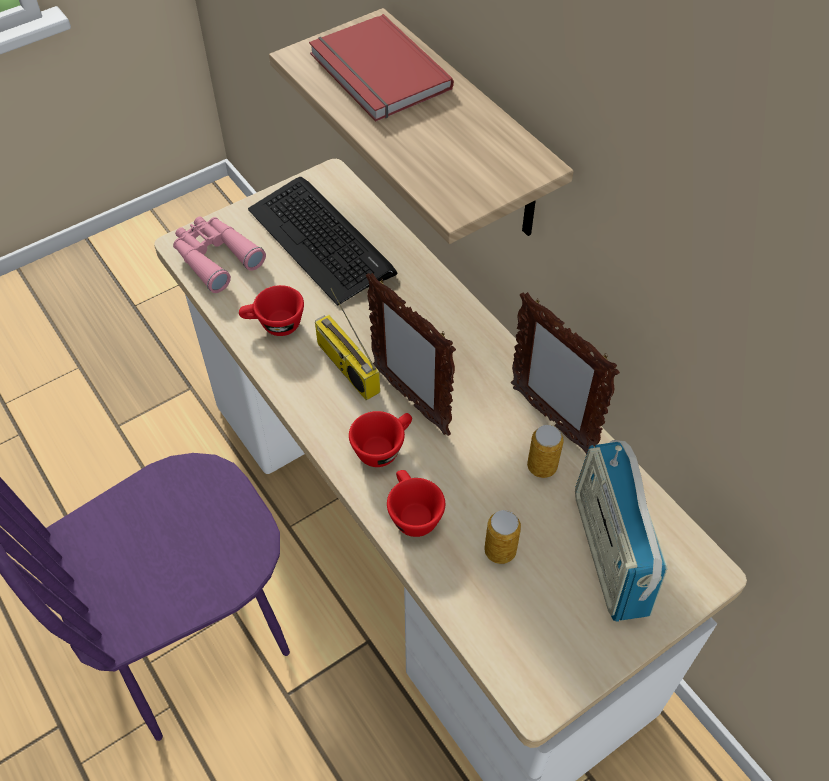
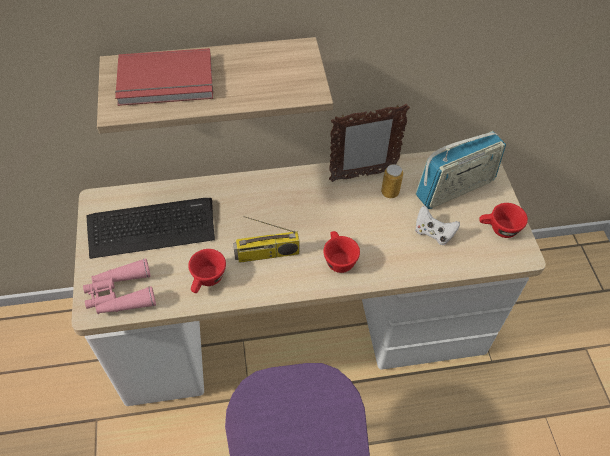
camera: 65 degrees left, 0 degrees up
picture frame [366,273,456,436] -> none
red cup [387,470,445,537] -> red cup moved to [479,203,528,238]
can [485,510,521,564] -> white game controller [415,205,460,245]
radio [575,440,667,622] -> radio turned 45 degrees counterclockwise [416,131,506,209]

